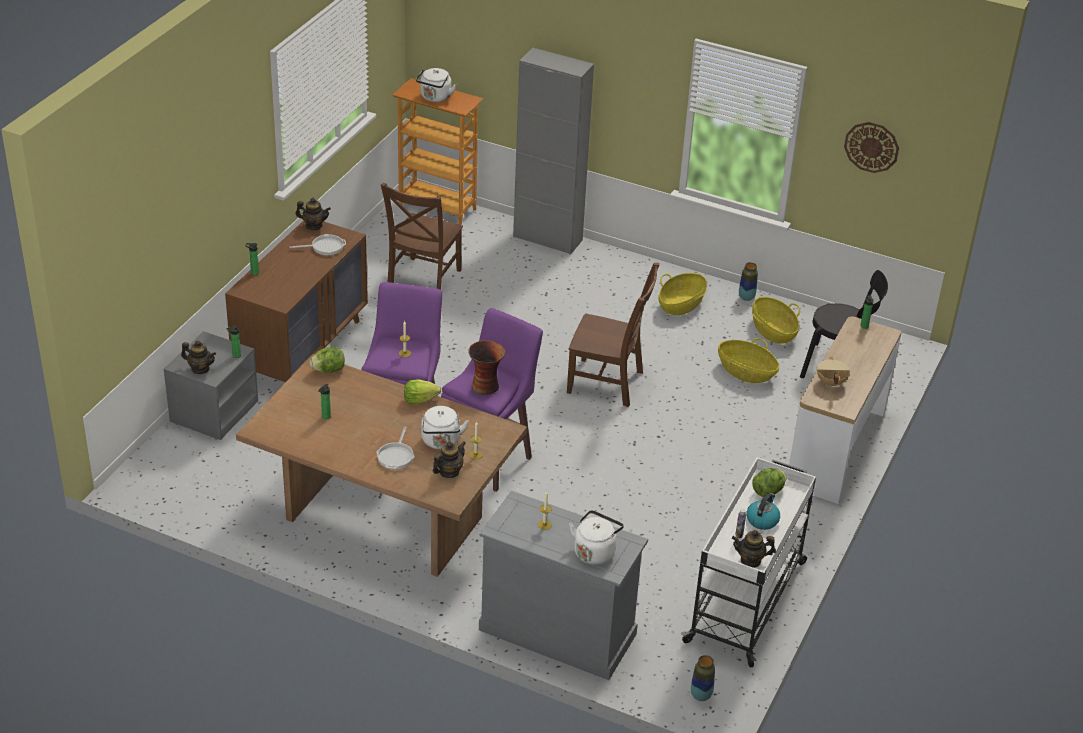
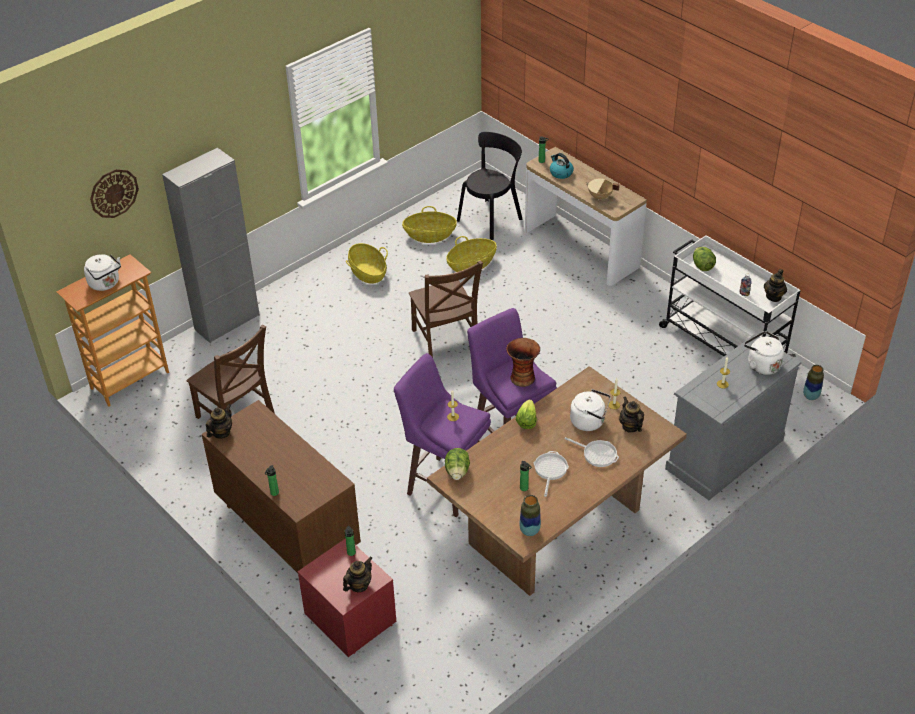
camera: 65 degrees left, 5 degrees up
grey nightstand [164,331,258,440] -> red nightstand [298,538,396,657]
frying pan [290,234,346,255] -> frying pan moved to [534,451,569,497]
brown chair [567,263,660,407] -> brown chair turned 120 degrees clockwise [409,260,483,358]
vase [739,262,758,301] -> vase moved to [519,495,541,536]
kettle [746,493,780,530] -> kettle moved to [550,153,574,179]
wall clock [844,122,899,173] -> wall clock moved to [90,169,139,218]

